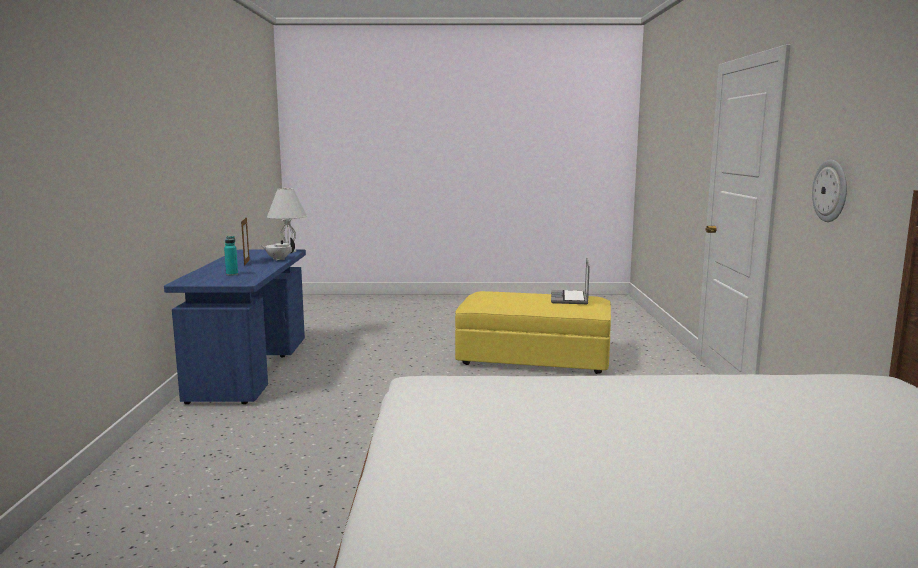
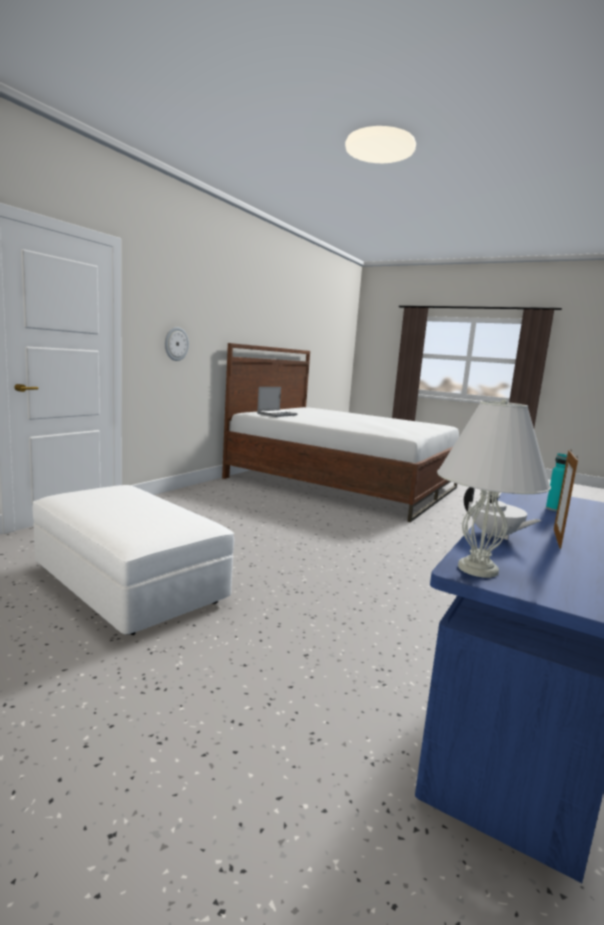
camera: 150 degrees left, 0 degrees up
yellow ottoman [455,291,611,374] -> white ottoman [33,485,234,635]
laptop [551,257,590,304] -> laptop moved to [257,387,297,417]

